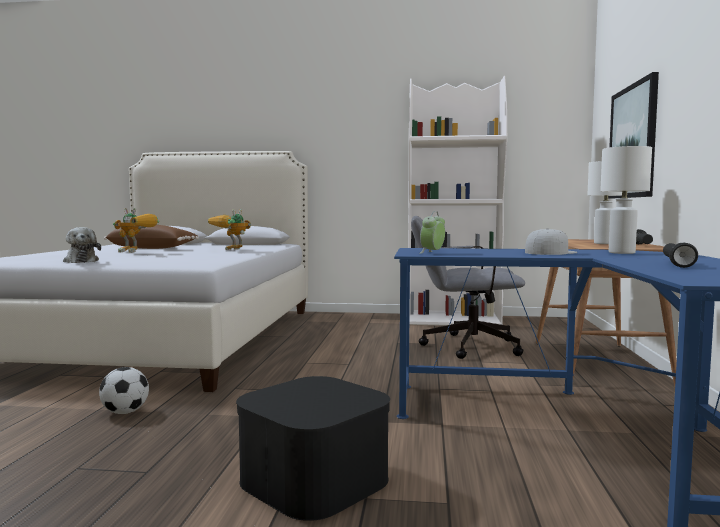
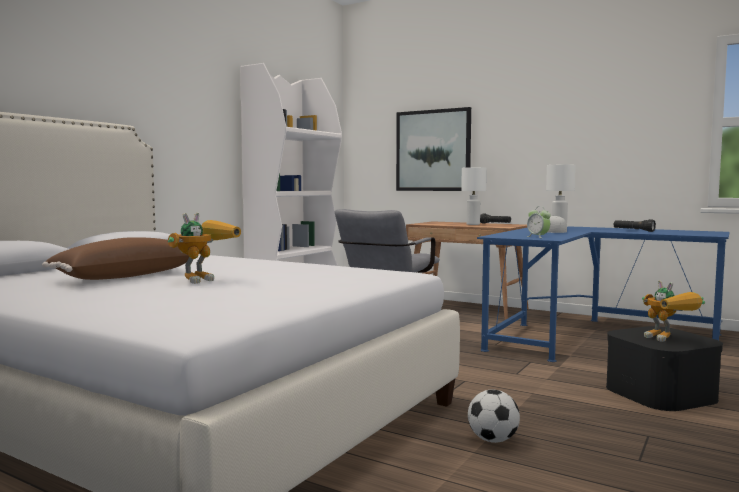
camera: 65 degrees left, 0 degrees up
plush toy [63,227,101,263] -> none
toy robot [208,209,251,250] -> toy robot moved to [642,280,705,342]

